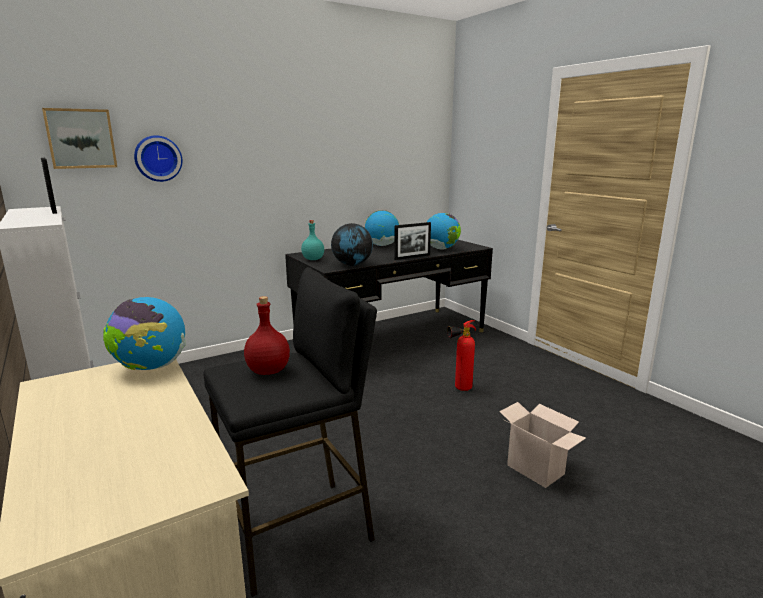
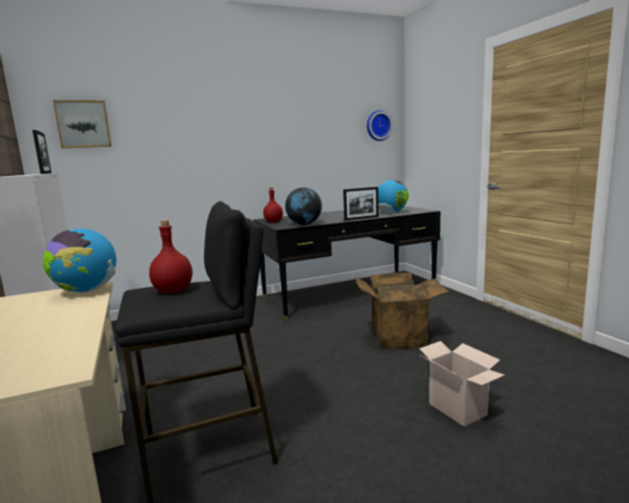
camera: 10 degrees right, 5 degrees down
wall clock [134,135,182,182] -> wall clock moved to [367,110,393,141]
turquoise bottle [301,220,324,260] -> red bottle [263,187,283,222]
globe [365,210,399,246] -> none
fire extinguisher [447,320,476,391] -> cardboard box [355,273,450,349]

